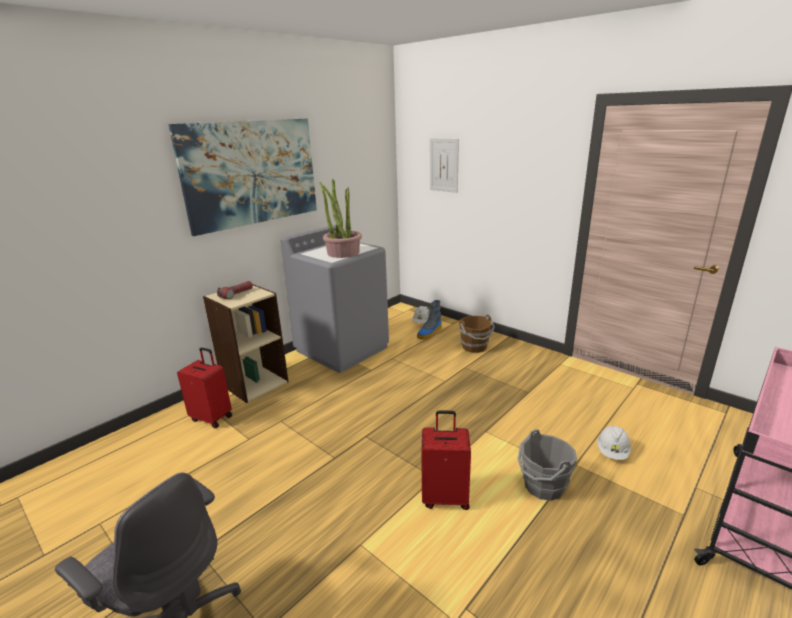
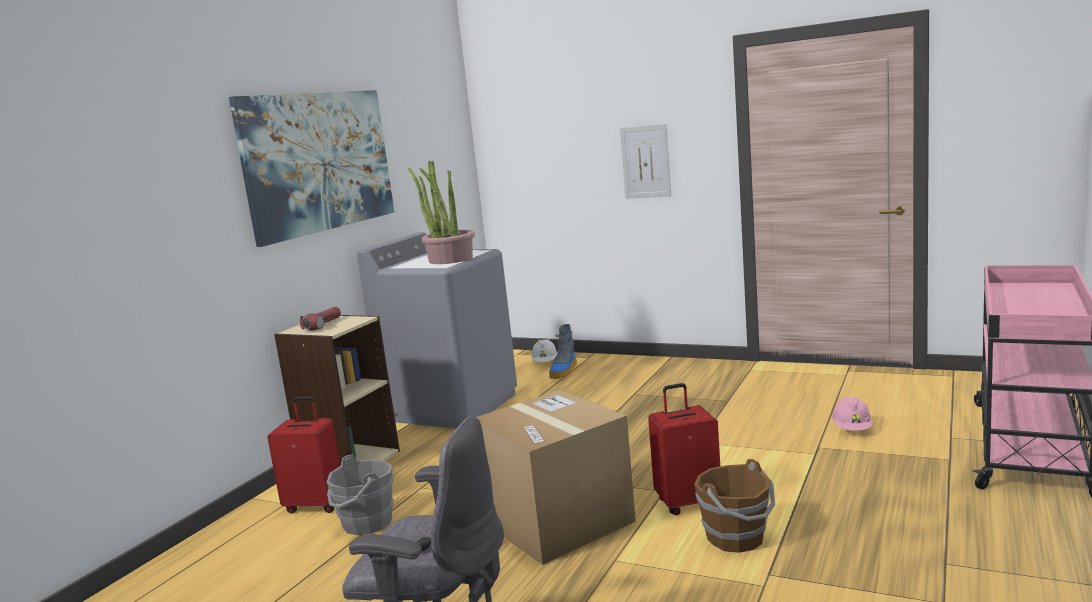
camera: 15 degrees left, 10 degrees down
picture [430,138,459,193] -> picture moved to [620,124,671,198]
brown bucket [459,315,495,353] -> brown bucket moved to [694,459,775,553]
grey bucket [518,429,577,501] -> grey bucket moved to [327,454,394,535]
white hard hat [597,425,631,460] -> pink hard hat [832,397,872,431]
none -> cardboard box [475,390,636,565]

